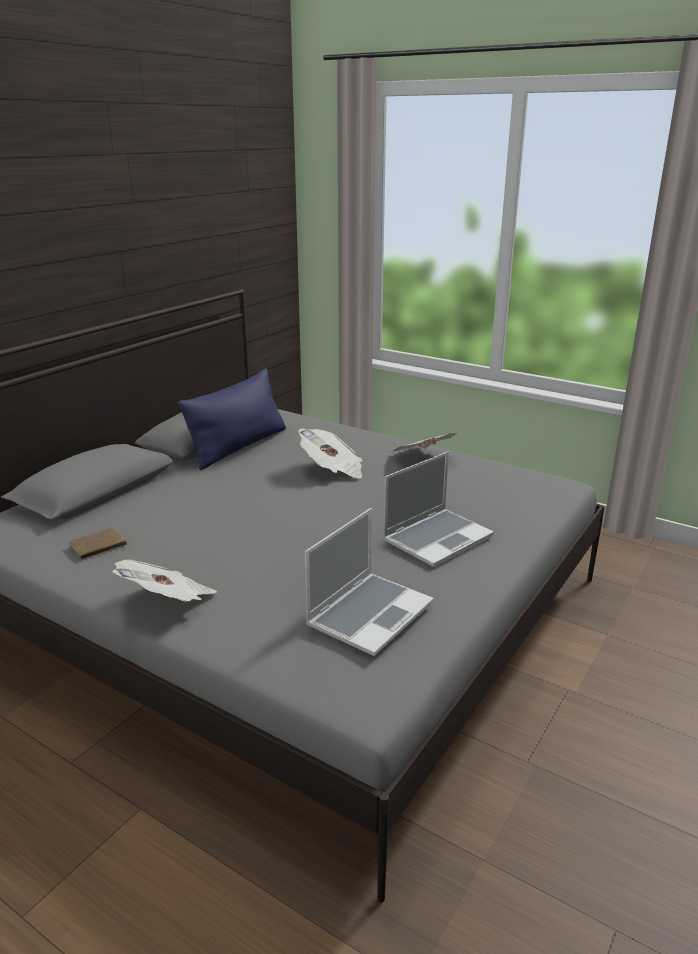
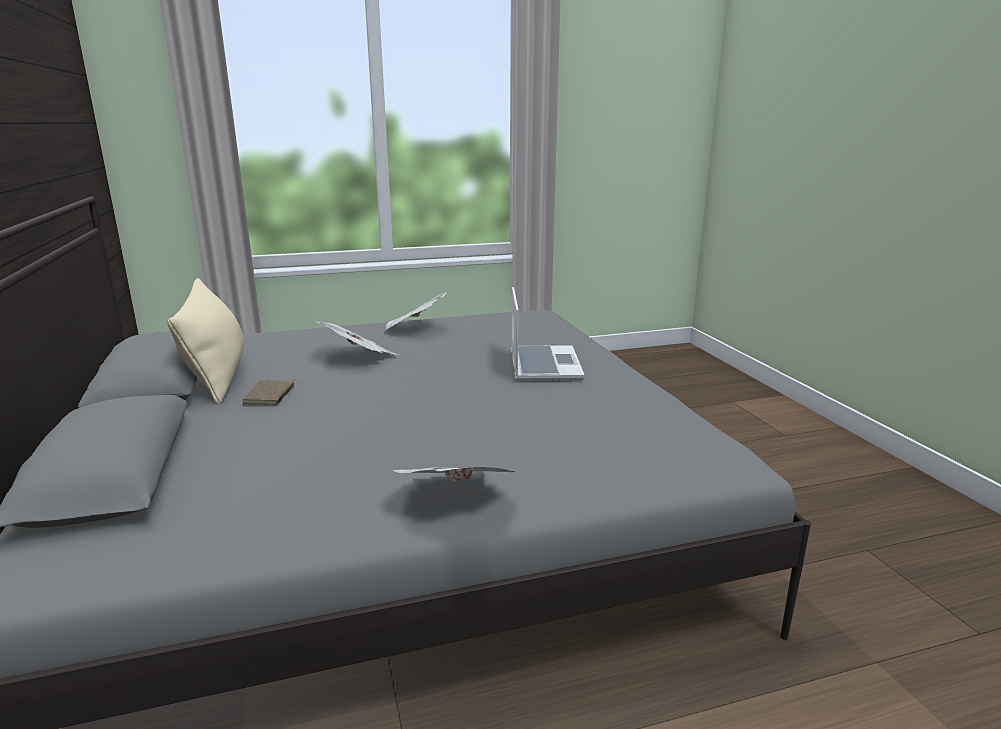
camera: 50 degrees left, 5 degrees down
brown book [69,527,130,559] -> brown book moved to [242,379,303,406]
blue pillow [178,368,286,470] -> beige pillow [167,278,244,404]
laptop [305,508,434,656] -> none

